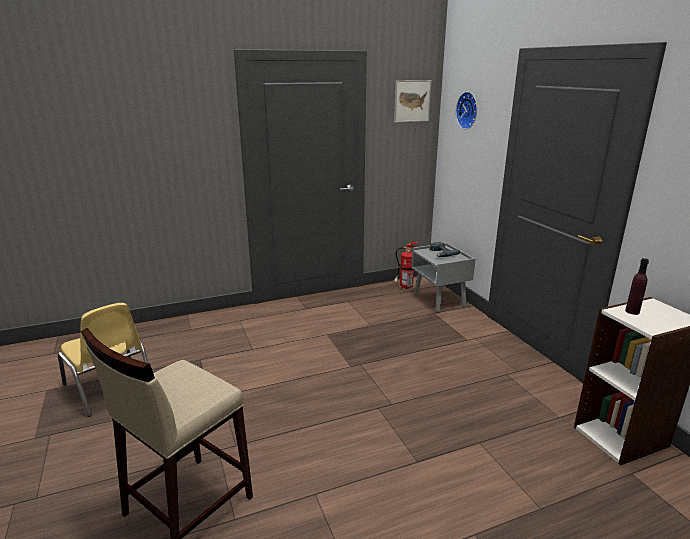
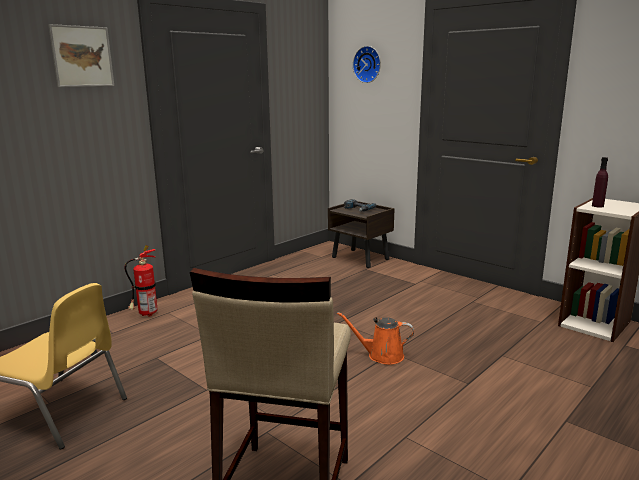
camera: 25 degrees left, 5 degrees down
picture [394,80,432,123] -> picture moved to [48,24,114,87]
fire extinguisher [394,239,418,289] -> fire extinguisher moved to [125,245,157,317]
grey nightstand [411,243,475,312] -> brown nightstand [328,201,395,268]
none -> orange watering can [337,312,414,365]

